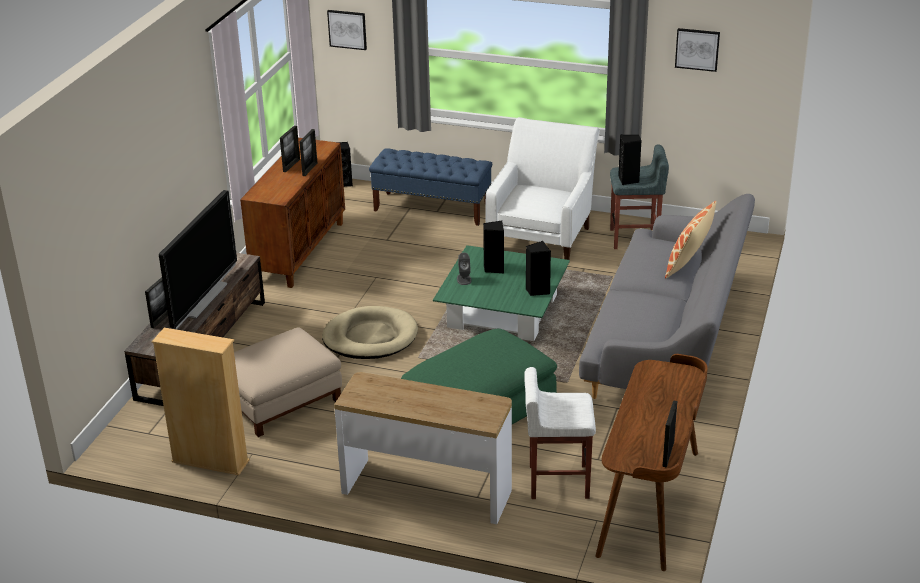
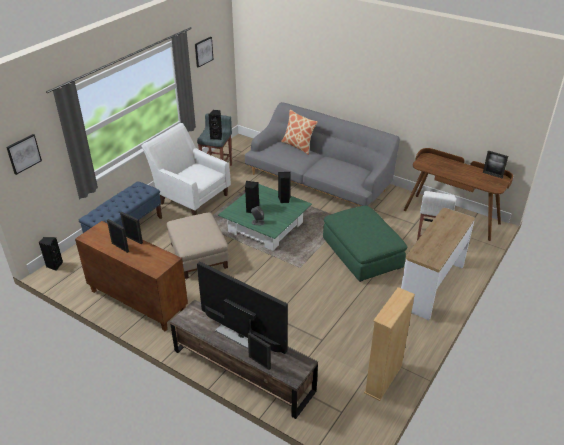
camera: 75 degrees left, 5 degrees up
beige ottoman [234,327,342,437] -> beige ottoman moved to [167,212,229,279]
beige dog bed [322,306,418,359] -> none

